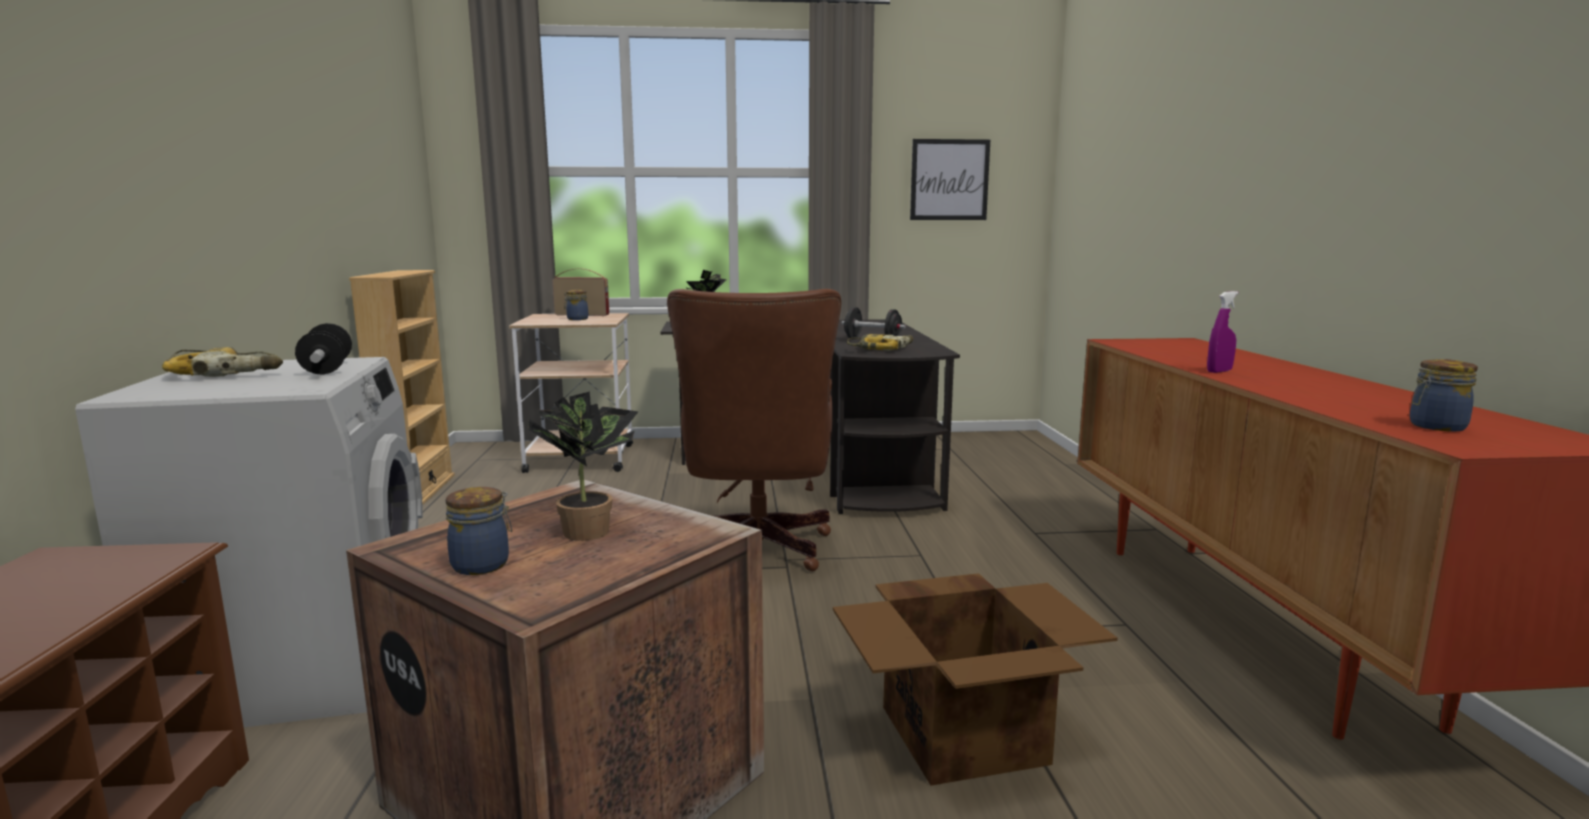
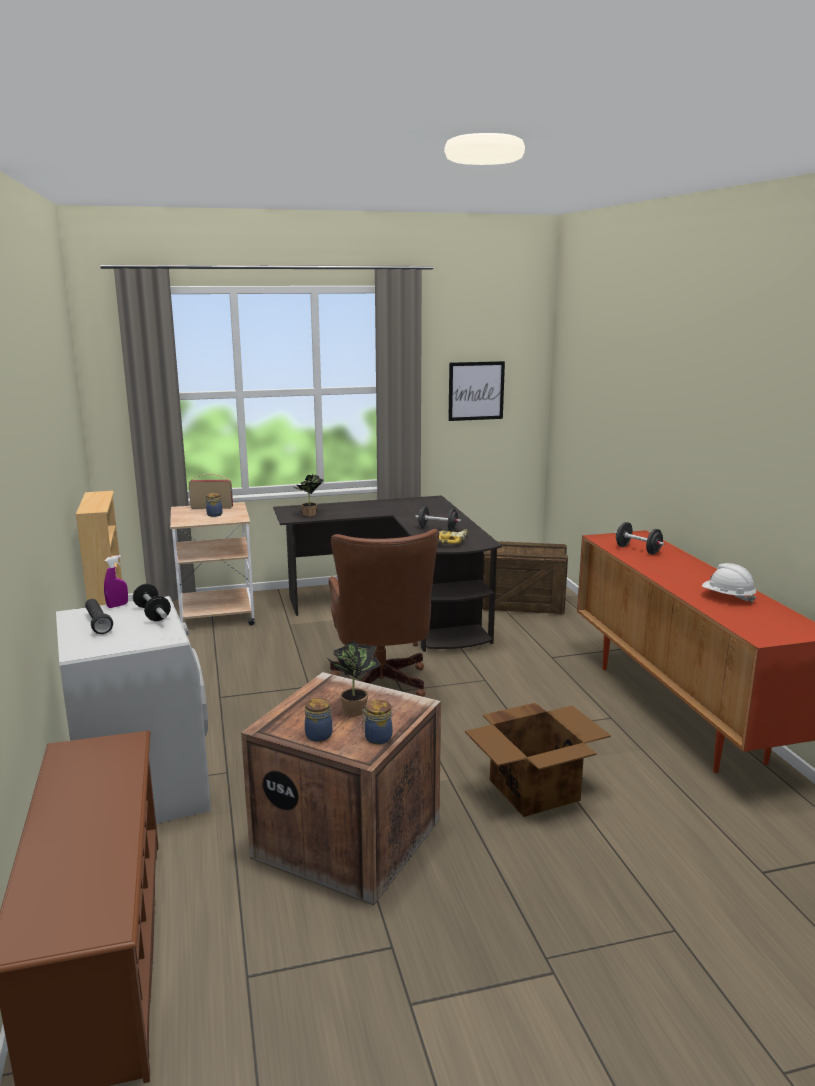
camera: 10 degrees left, 5 degrees up
power drill [162,347,283,377] -> black flashlight [85,599,113,634]
purple spray bottle [1207,291,1238,373] -> purple spray bottle moved to [104,555,128,608]
jar [1410,359,1478,432] -> jar moved to [362,700,392,745]
none -> crate [482,541,568,615]
none -> black dumbbell [615,522,665,555]
none -> white hard hat [702,563,757,603]

